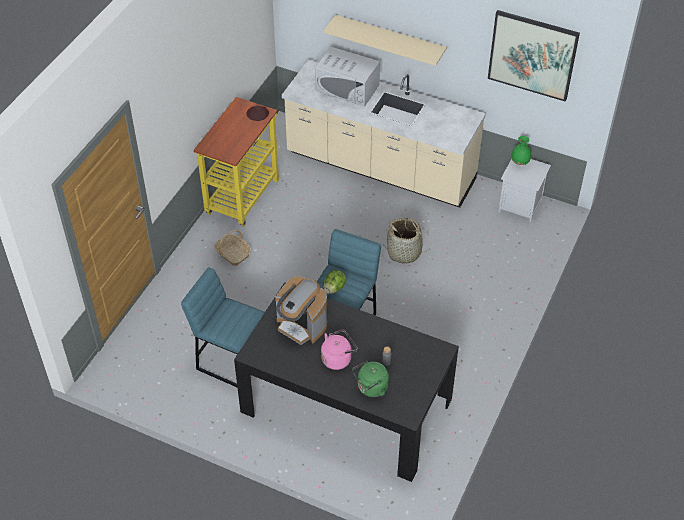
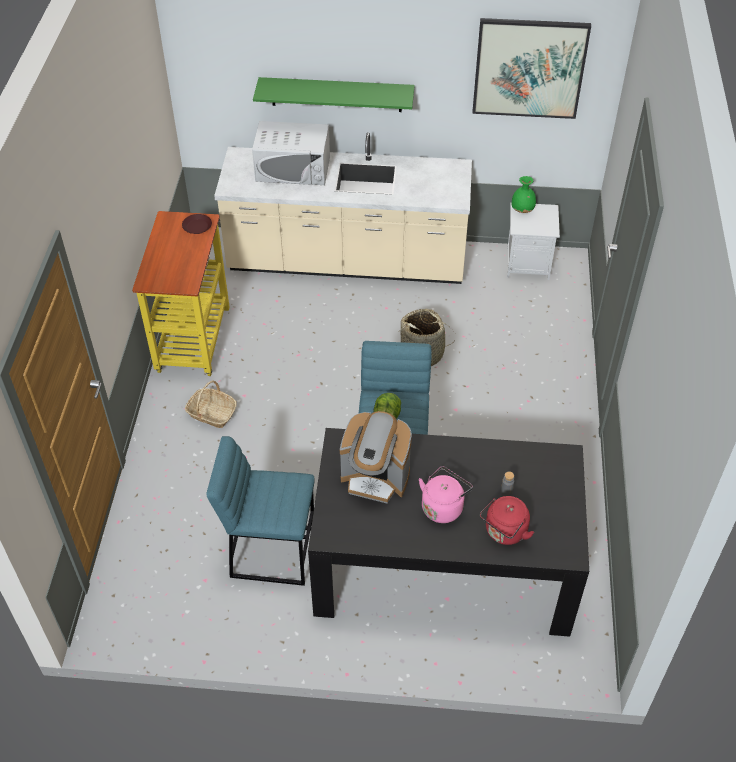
camera: 20 degrees left, 0 degrees up
beige shelf [323,15,447,66] -> green shelf [253,77,415,112]
green kettle [352,361,389,397] -> red kettle [480,496,534,545]

